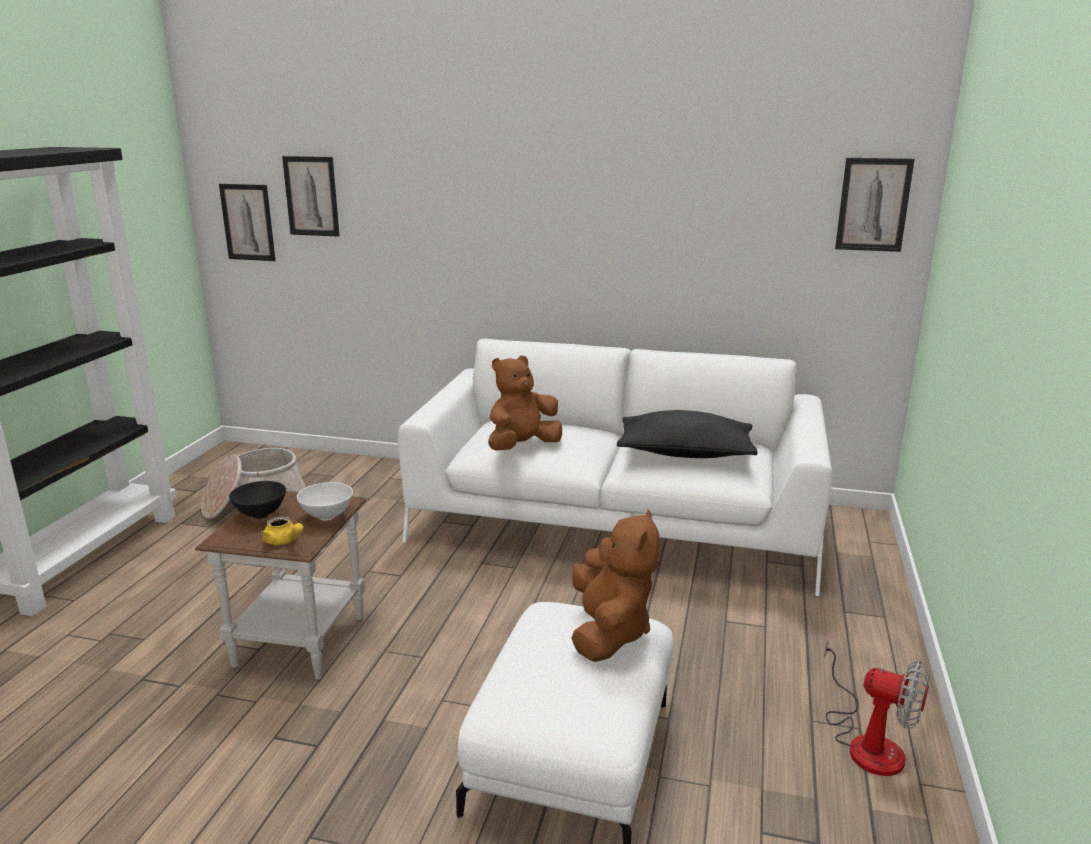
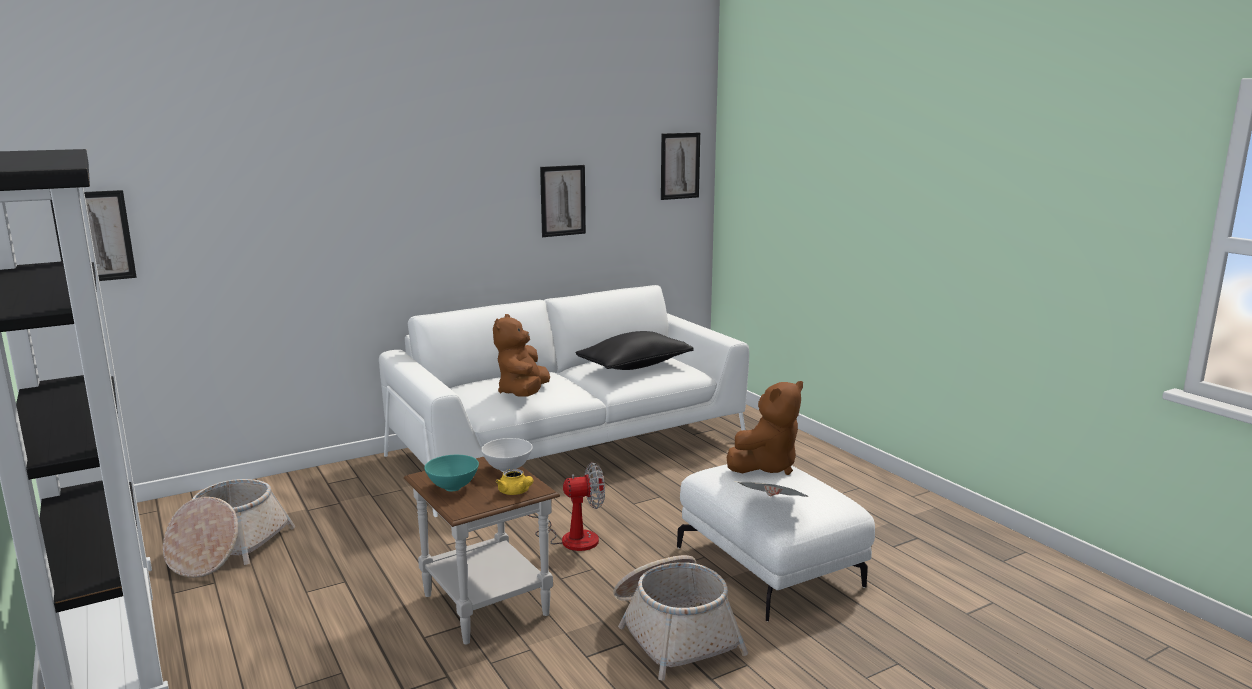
camera: 45 degrees left, 5 degrees down
black bowl [229,481,286,519] -> turquoise bowl [424,455,479,492]
yellow teapot [261,516,304,545] -> yellow teapot turned 60 degrees clockwise [496,469,533,495]
picture [282,156,339,237] -> picture moved to [540,165,586,237]
brown plush toy [571,509,660,662] -> brown plush toy turned 90 degrees clockwise [727,381,803,475]
fan [824,637,930,776] -> fan moved to [528,462,605,551]
none -> basket [614,555,748,681]
none -> newspaper [734,481,809,497]

